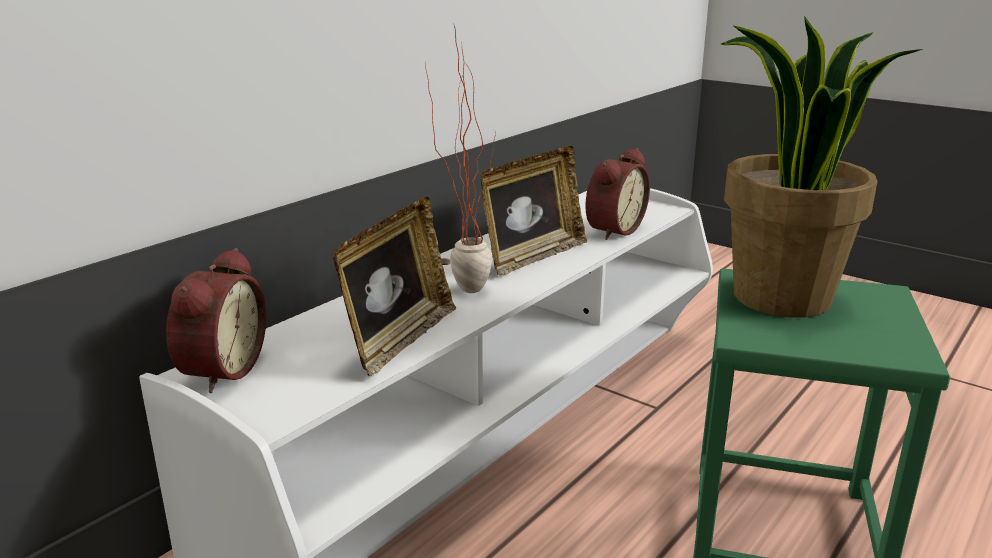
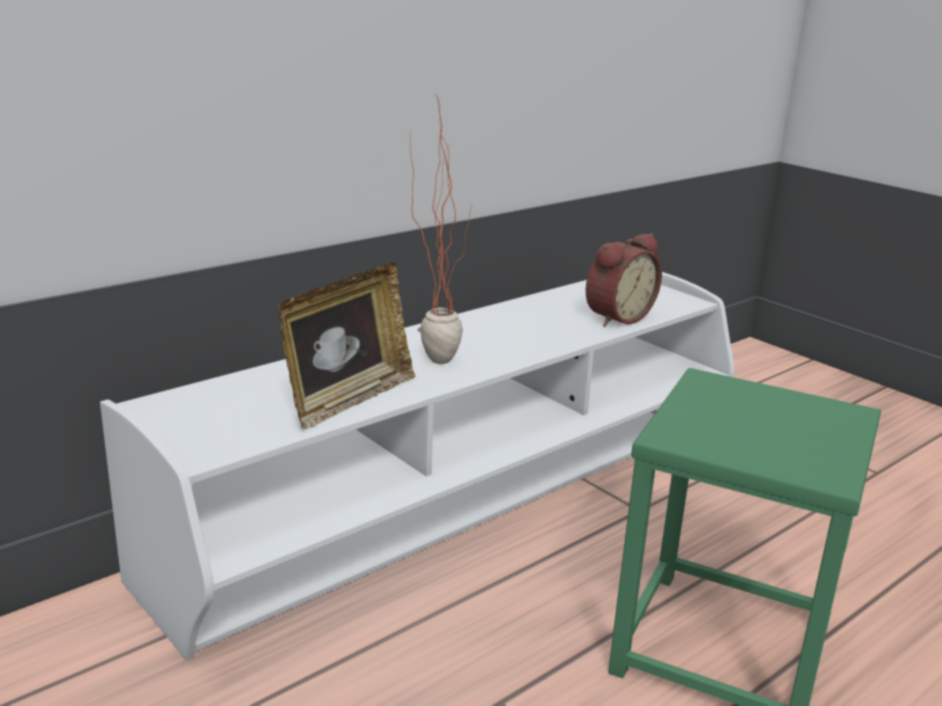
camera: 10 degrees right, 0 degrees up
alarm clock [166,248,266,393] -> none
picture frame [480,146,587,275] -> none
potted plant [721,16,923,318] -> none

